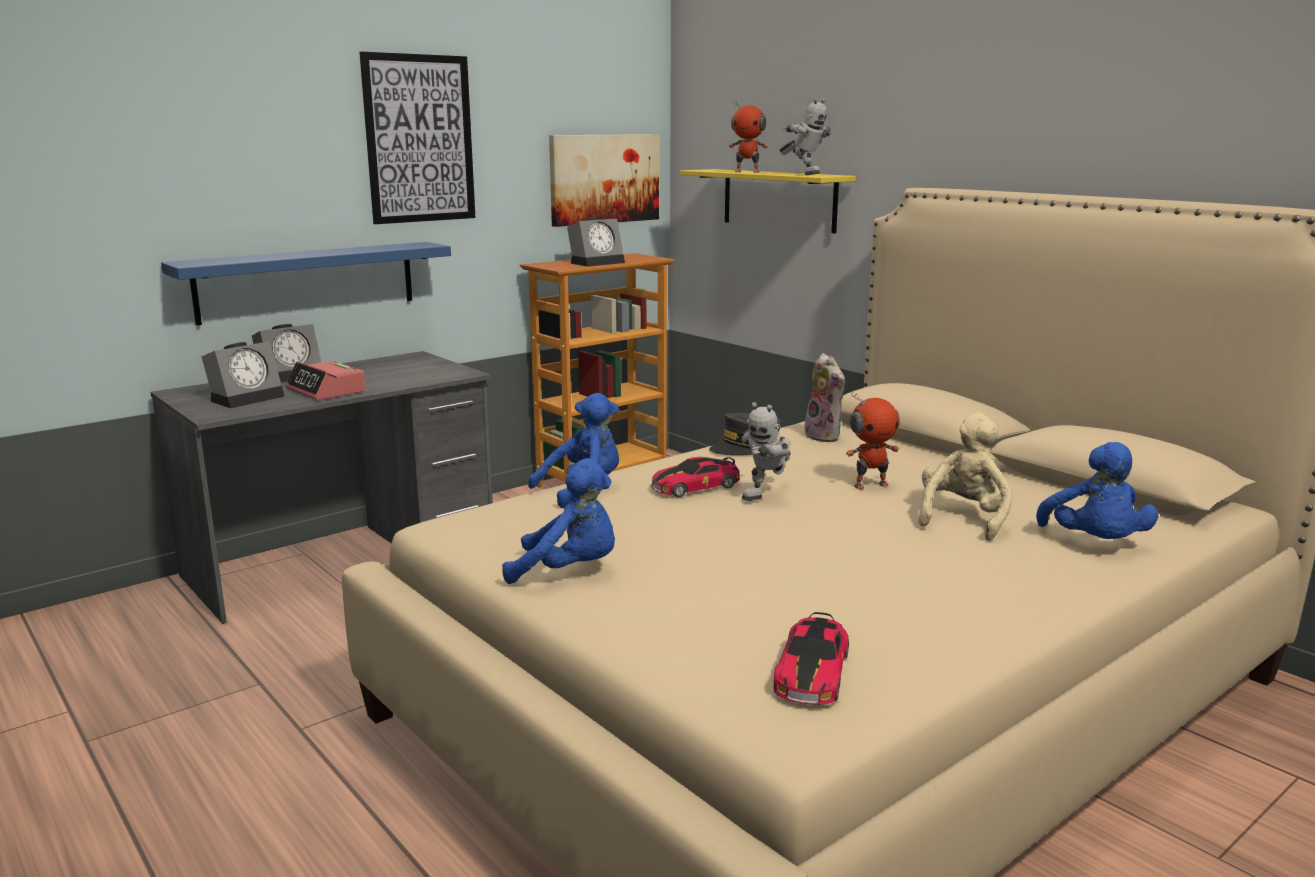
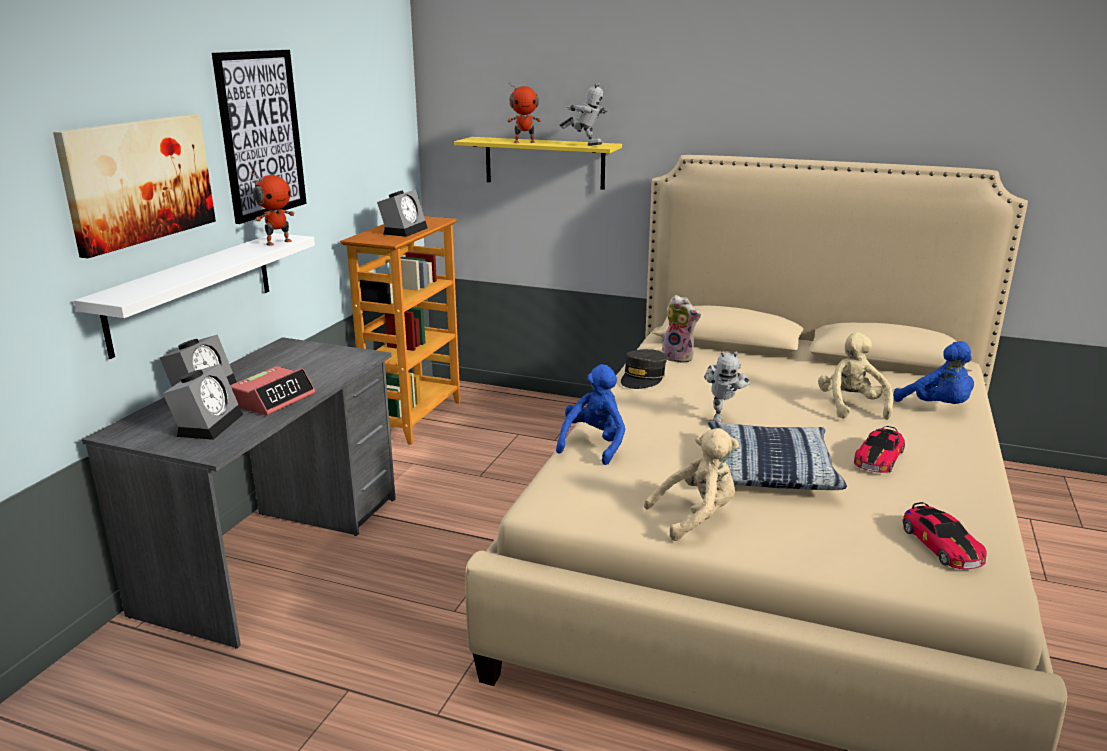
camera: 30 degrees left, 5 degrees up
blue shelf [161,242,451,326] -> white shelf [74,233,315,359]
alarm clock [285,361,366,400] -> alarm clock turned 75 degrees counterclockwise [230,366,315,416]
blue plush toy [502,458,615,584] -> beige plush toy [644,428,739,541]
picture [549,134,659,227] -> picture moved to [53,114,216,258]
toy car [651,457,740,497] -> toy car moved to [854,426,905,473]
toy robot [846,392,900,489] -> toy robot moved to [251,171,295,246]
none -> pillow [708,421,847,490]

